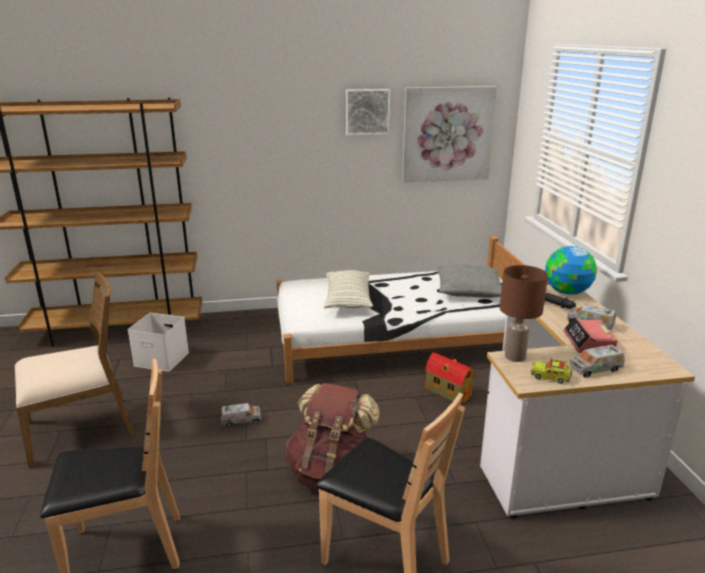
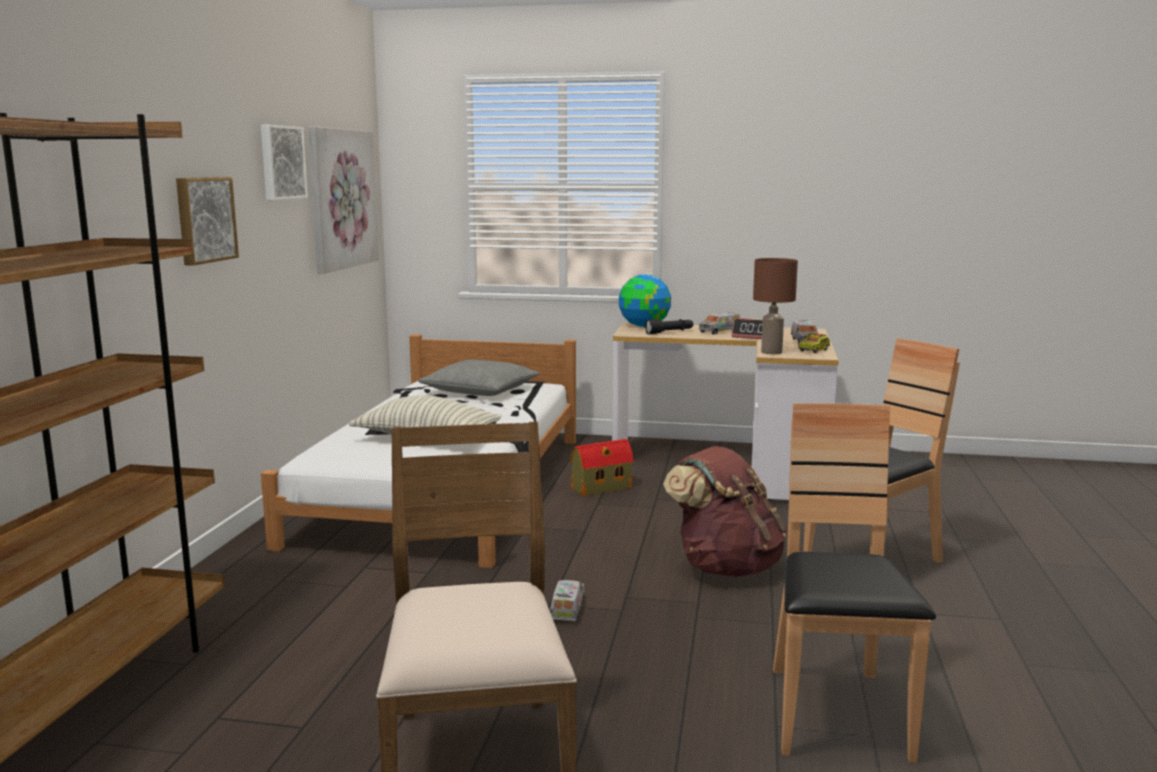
camera: 70 degrees left, 10 degrees down
white storage box [128,313,189,372] -> none
none -> picture [176,177,239,266]

